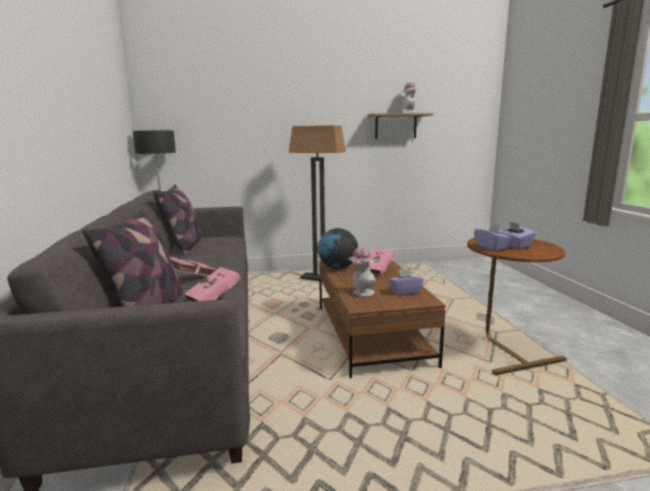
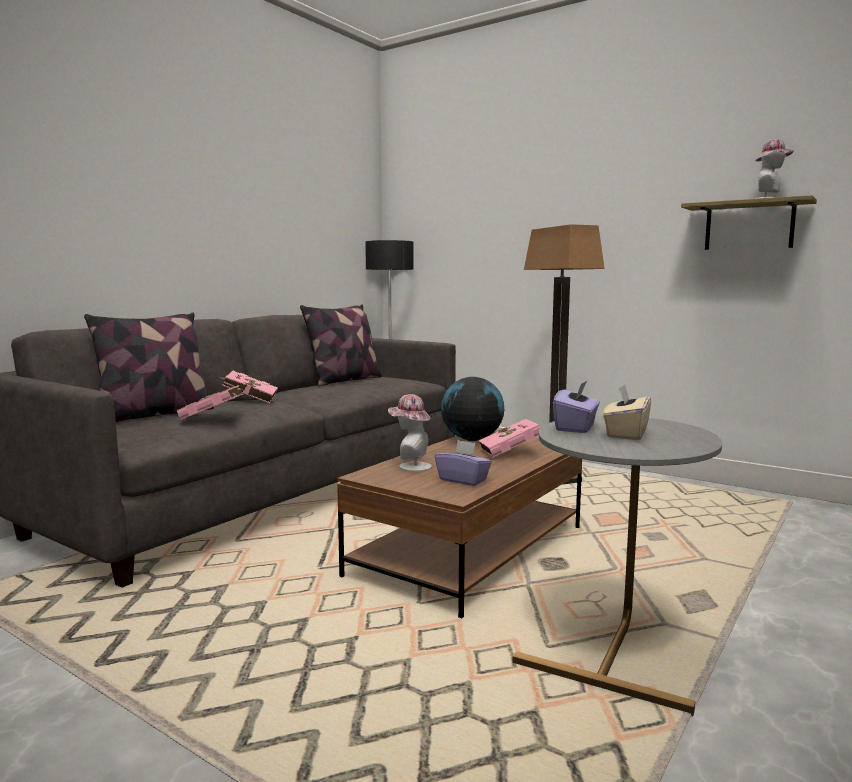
camera: 45 degrees right, 5 degrees down
brown side table [467,238,567,375] -> grey side table [512,416,722,716]
purple tissue box [498,221,535,249] -> beige tissue box [603,384,651,440]

